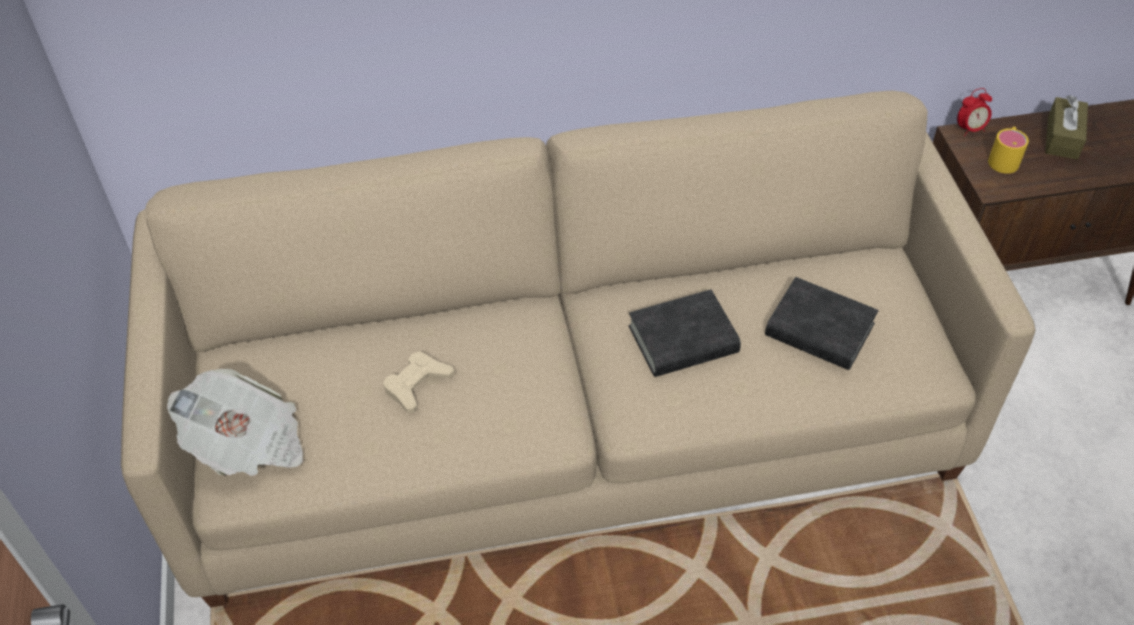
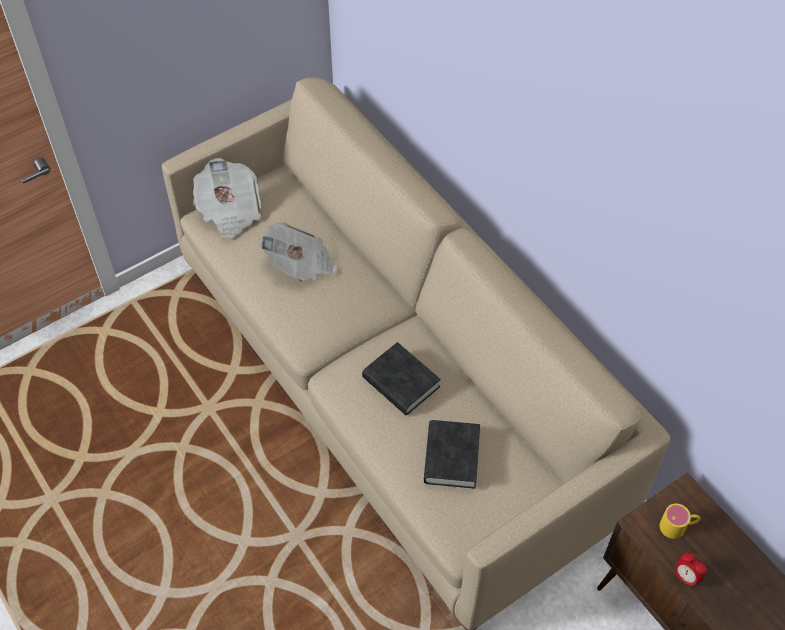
camera: 65 degrees right, 5 degrees up
beige game controller [383,351,455,413] -> newspaper [258,222,338,282]
alarm clock [957,88,992,137] -> alarm clock moved to [674,552,707,588]
brown tissue box [1045,95,1088,159] -> none

